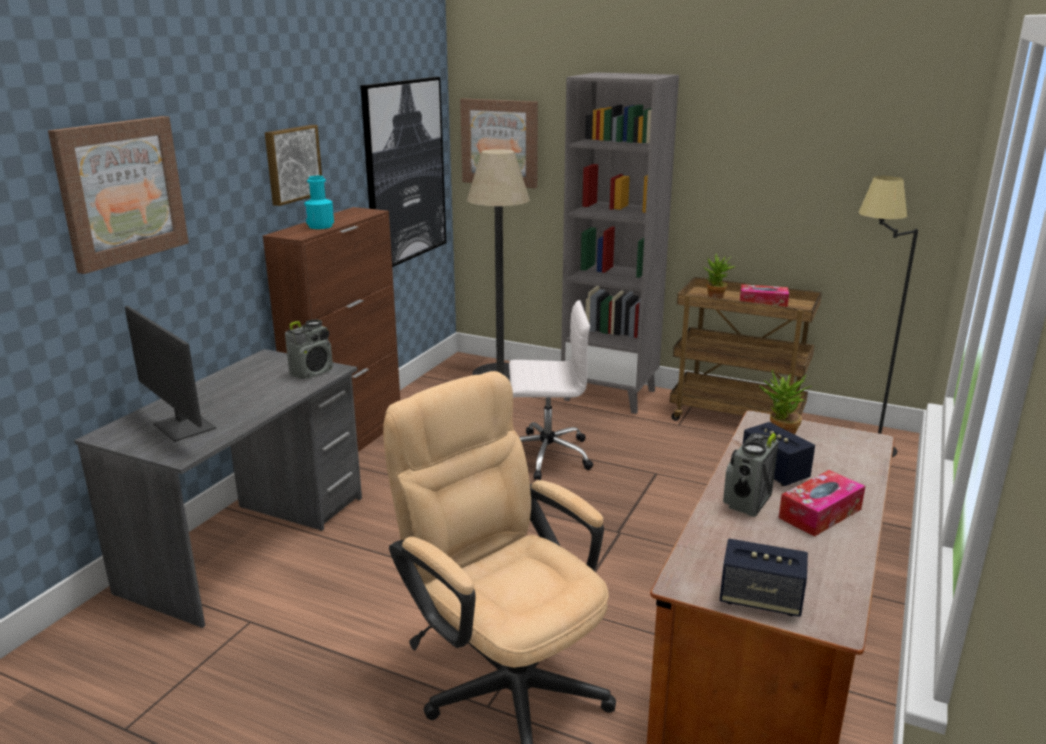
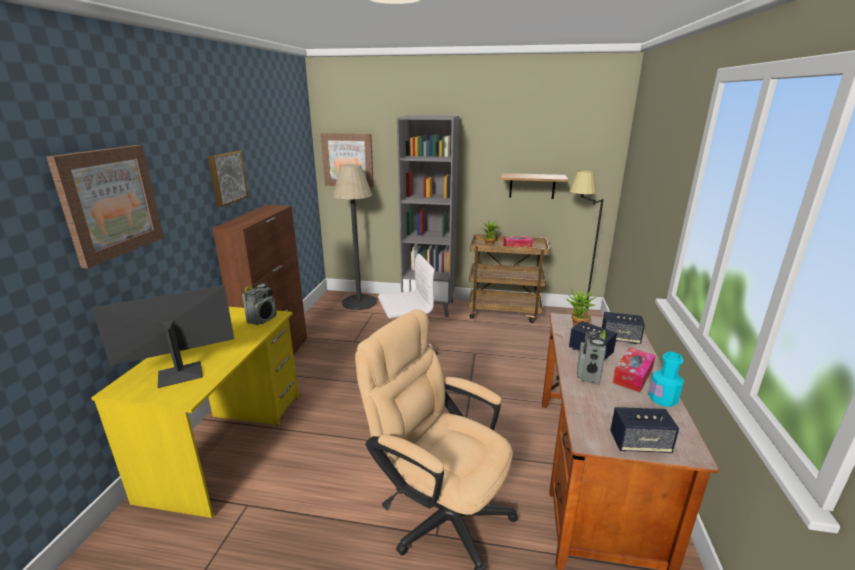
camera: 15 degrees left, 0 degrees up
grey desk [74,349,362,628] -> yellow desk [91,307,299,518]
monitor [125,306,216,442] -> monitor turned 120 degrees clockwise [92,285,234,388]
turquoise bottle [304,176,334,229] -> turquoise bottle moved to [649,352,684,407]
picture [360,77,446,267] -> none
none -> shelf [501,173,569,199]
none -> speaker [602,312,645,344]

